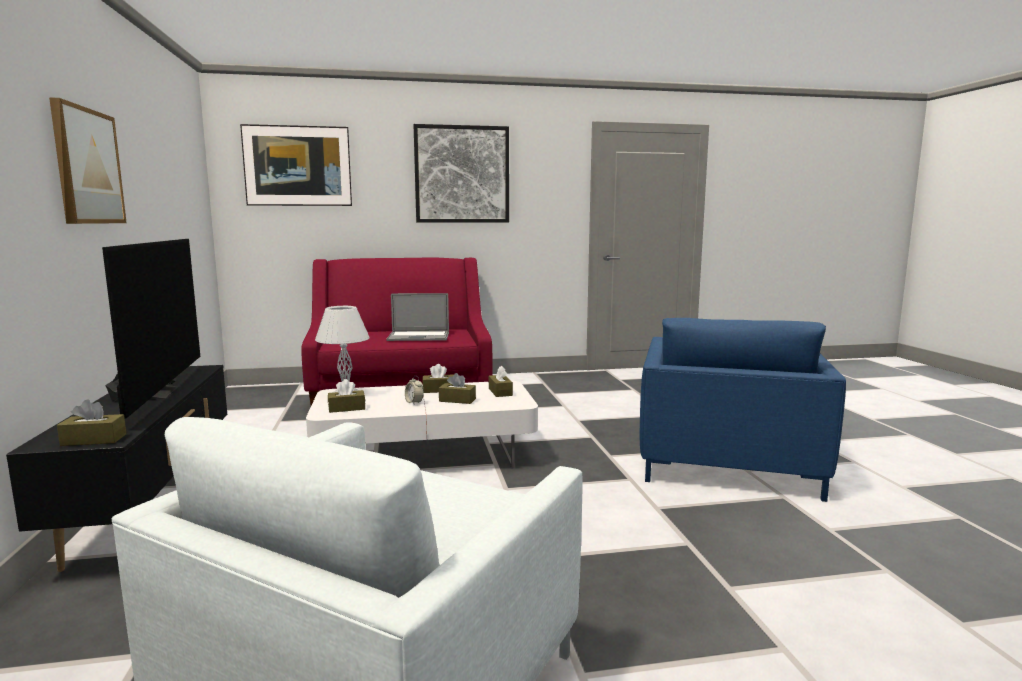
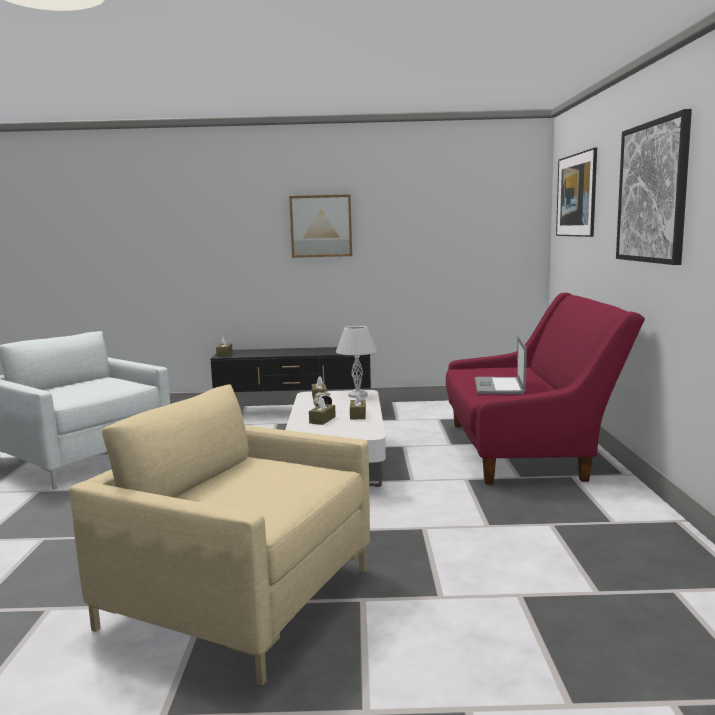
camera: 100 degrees right, 0 degrees up
television [102,239,200,419] -> none
brown tissue box [489,366,513,397] -> none
blue armchair [640,318,846,502] -> beige armchair [69,384,370,686]

